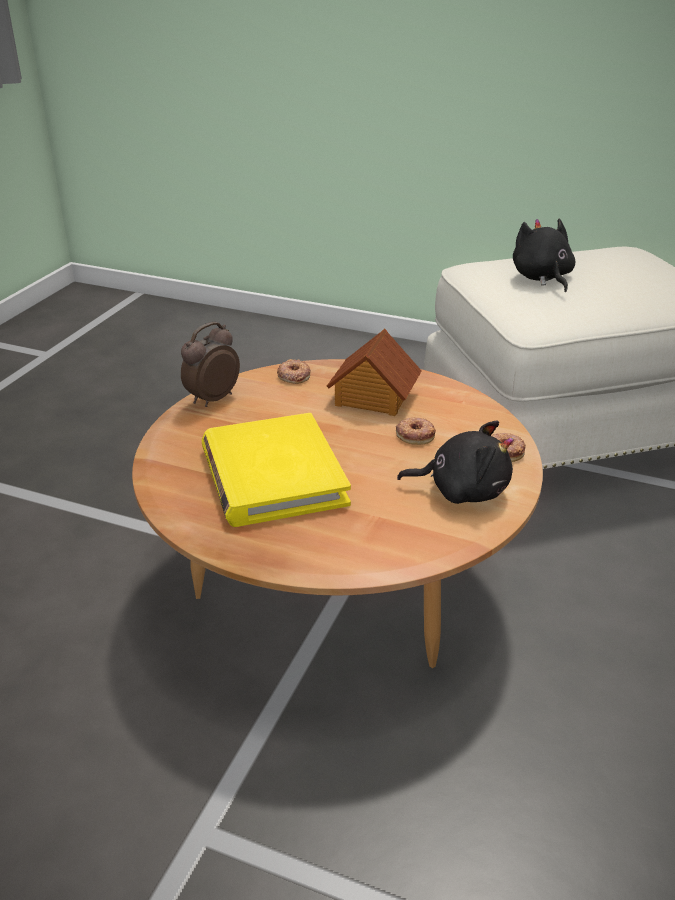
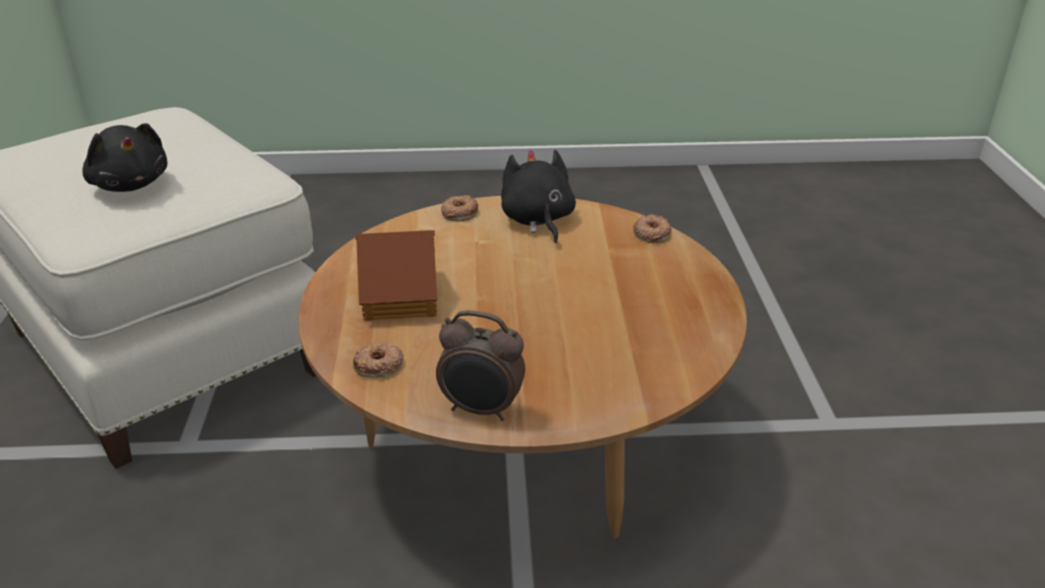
camera: 115 degrees left, 0 degrees up
yellow book [202,413,351,527] -> none
donut [396,417,436,445] -> donut moved to [633,214,671,243]
black plush toy [513,218,575,292] -> black plush toy turned 90 degrees counterclockwise [82,123,167,192]

